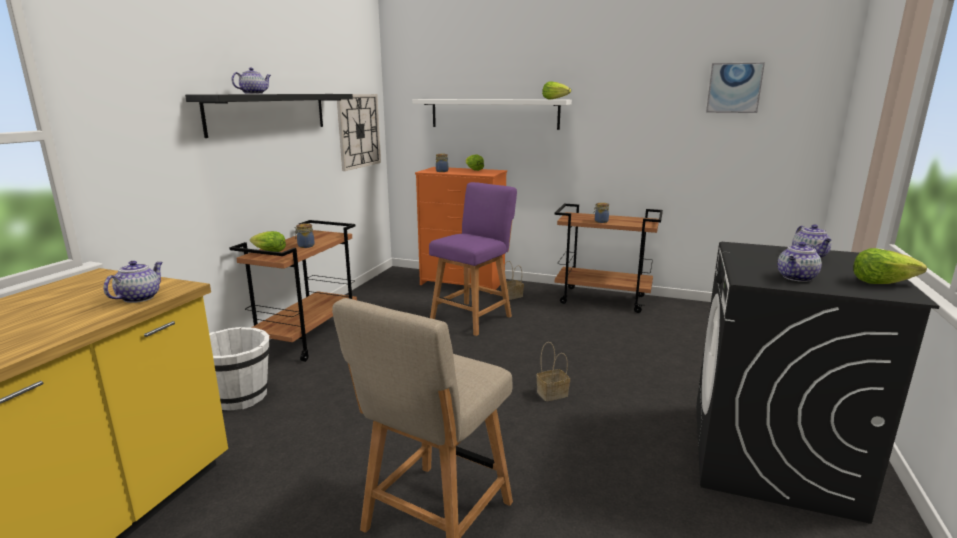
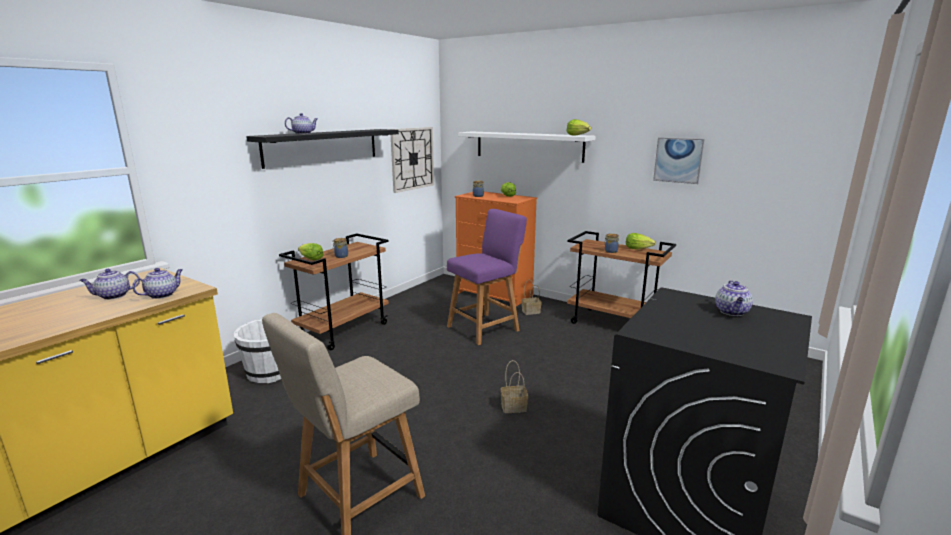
camera: 15 degrees right, 0 degrees up
picture [706,63,765,113] -> picture moved to [653,137,704,184]
teapot [777,242,822,282] -> teapot moved to [79,269,140,300]
lettuce [853,248,927,284] -> lettuce moved to [626,233,656,249]

